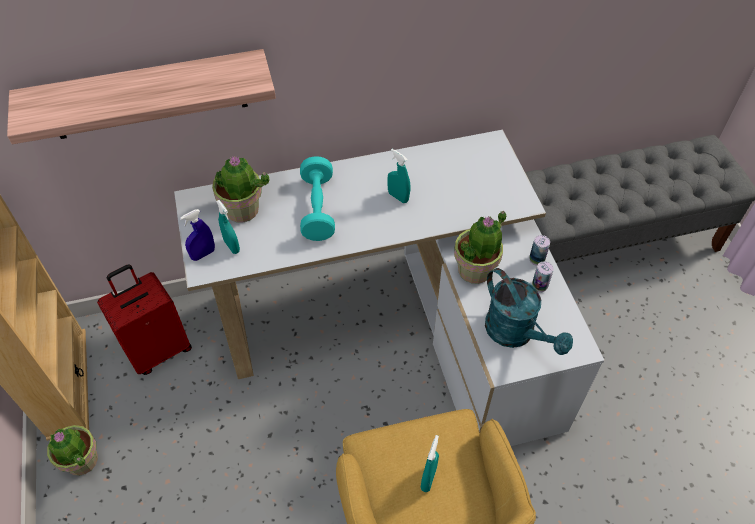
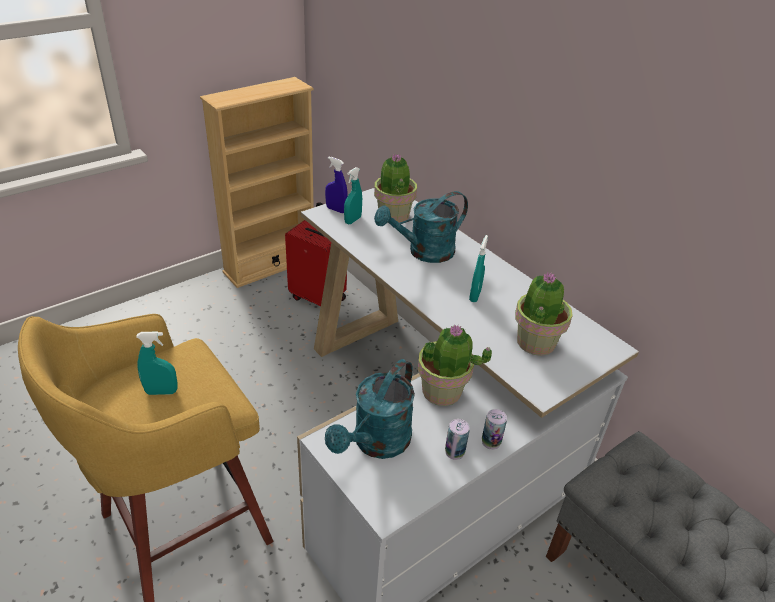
camera: 65 degrees right, 15 degrees down
shelf [7,49,276,144] -> none
potted plant [47,425,98,476] -> potted plant moved to [515,272,573,356]
turquoise dumbbell [300,156,335,241] -> turquoise watering can [374,191,468,263]

